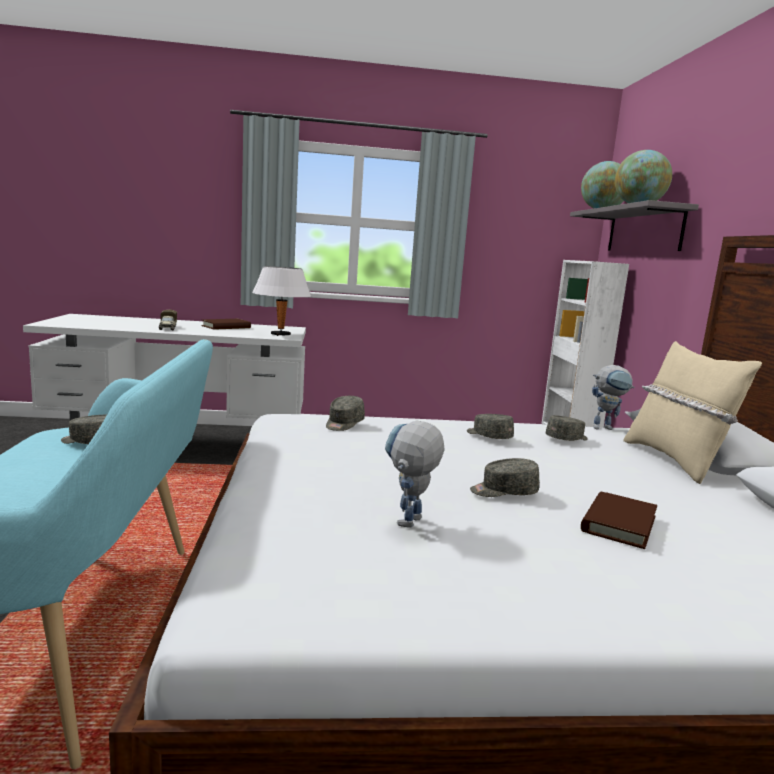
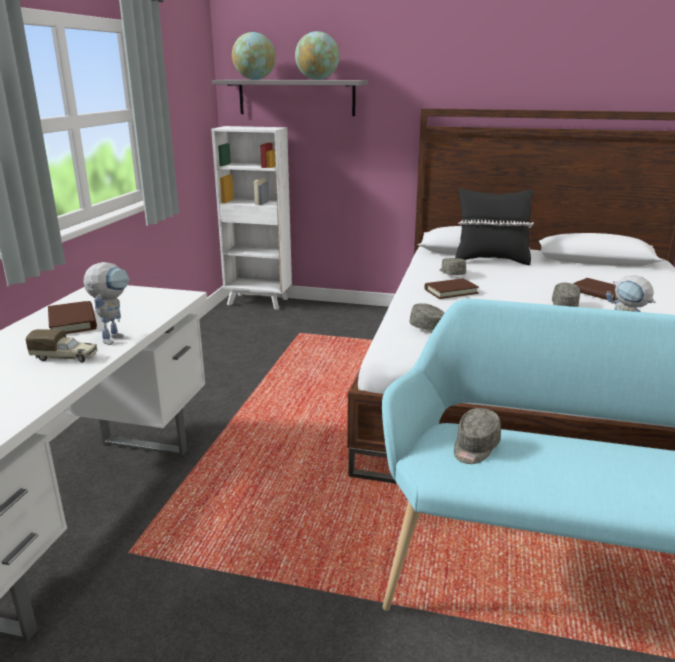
camera: 70 degrees left, 10 degrees up
white table lamp [252,266,311,336] -> none
grey cap [467,414,514,439] -> brown book [424,278,479,299]
toy robot [592,365,635,430] -> toy robot moved to [84,262,130,345]
beige pillow [623,341,762,484] -> black pillow [455,188,534,265]

